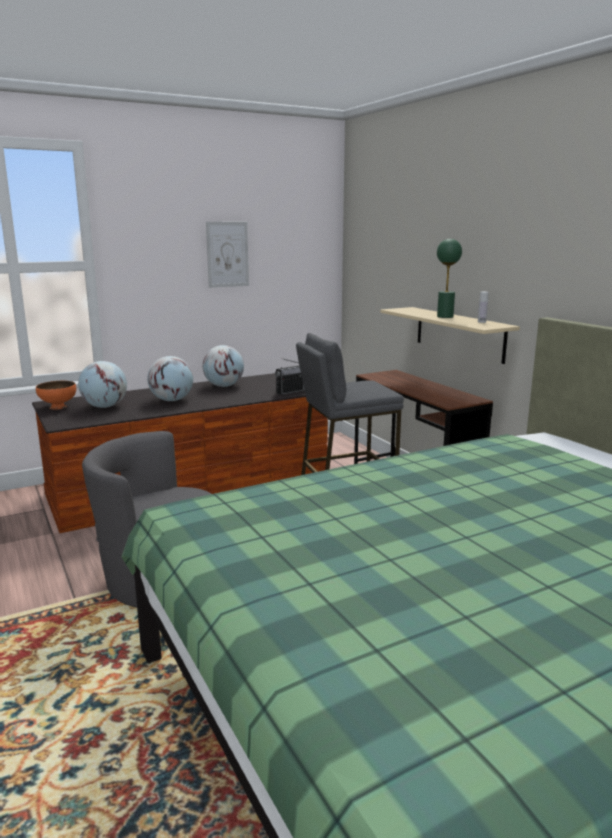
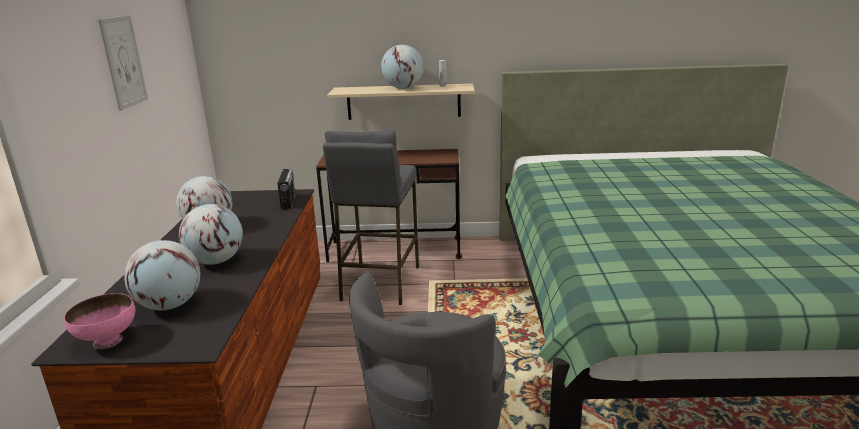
camera: 60 degrees left, 5 degrees up
orange bowl [36,381,76,410] -> pink bowl [64,293,135,349]
green table lamp [437,239,462,318] -> globe [381,45,424,89]

